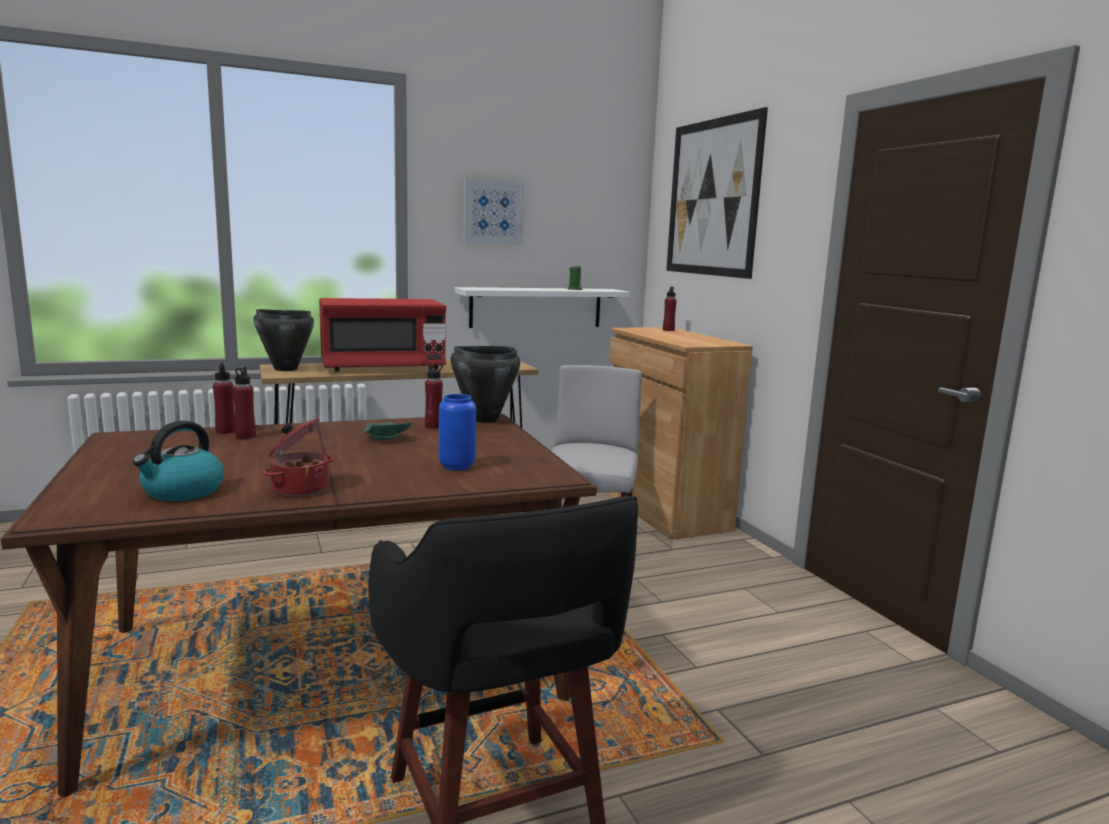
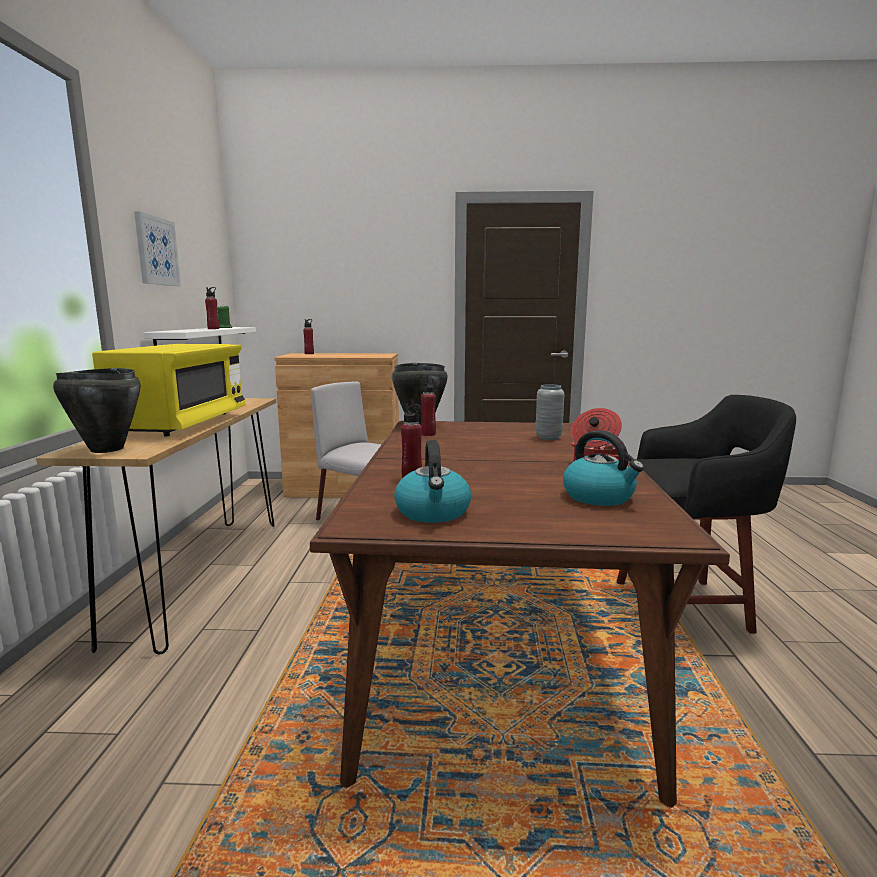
camera: 65 degrees left, 0 degrees up
red bottle [213,363,235,434] -> red bottle moved to [205,287,219,329]
red microwave [319,298,446,372] -> yellow microwave [92,344,246,436]
green plate [364,421,412,440] -> none
blue vase [439,394,476,471] -> grey vase [535,384,564,440]
picture [666,107,768,279] -> none
none -> kettle [394,440,471,523]

